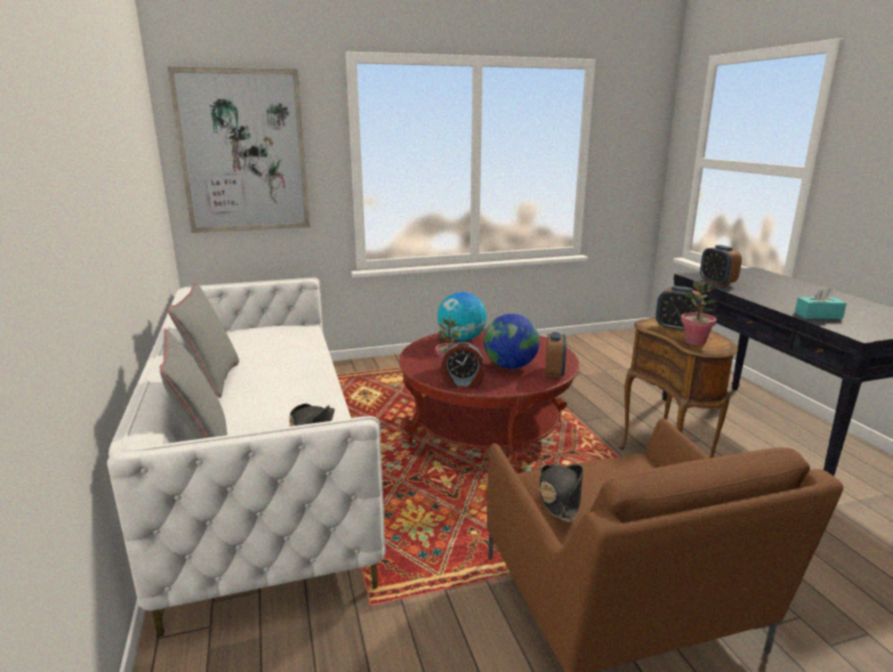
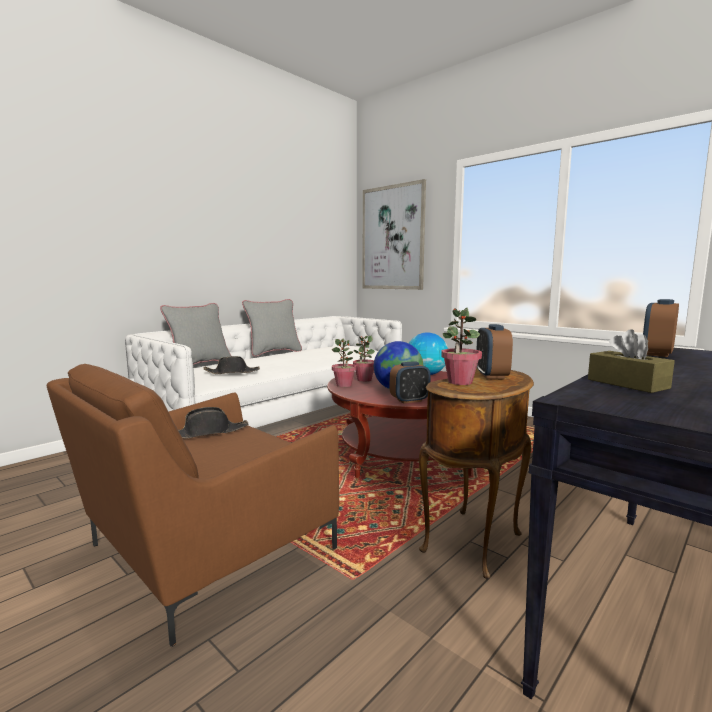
camera: 60 degrees right, 10 degrees down
alarm clock [441,342,485,389] -> potted plant [332,338,356,387]
turquoise tissue box [795,285,847,319] -> brown tissue box [588,329,675,393]

